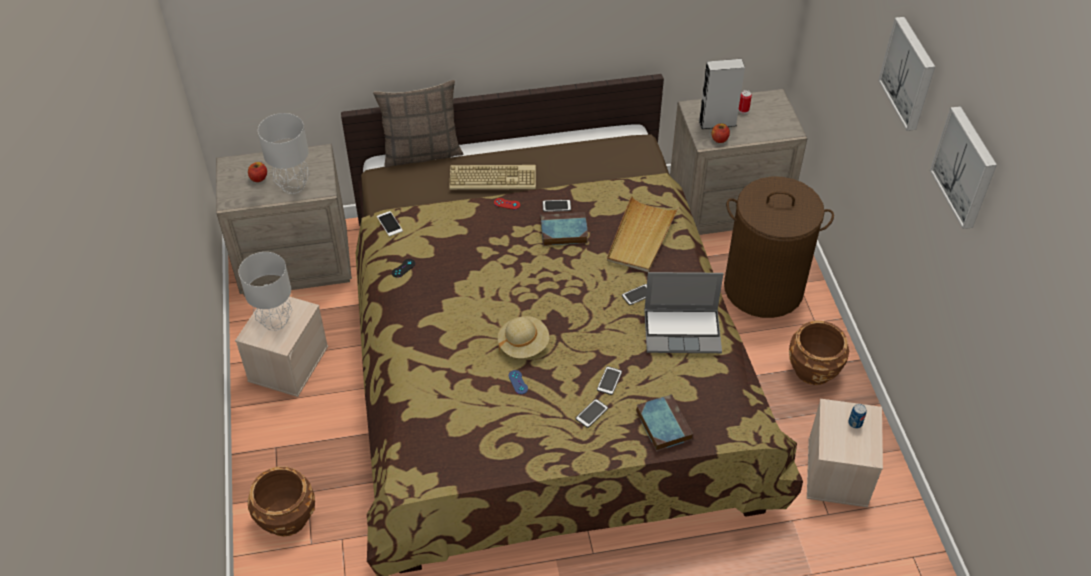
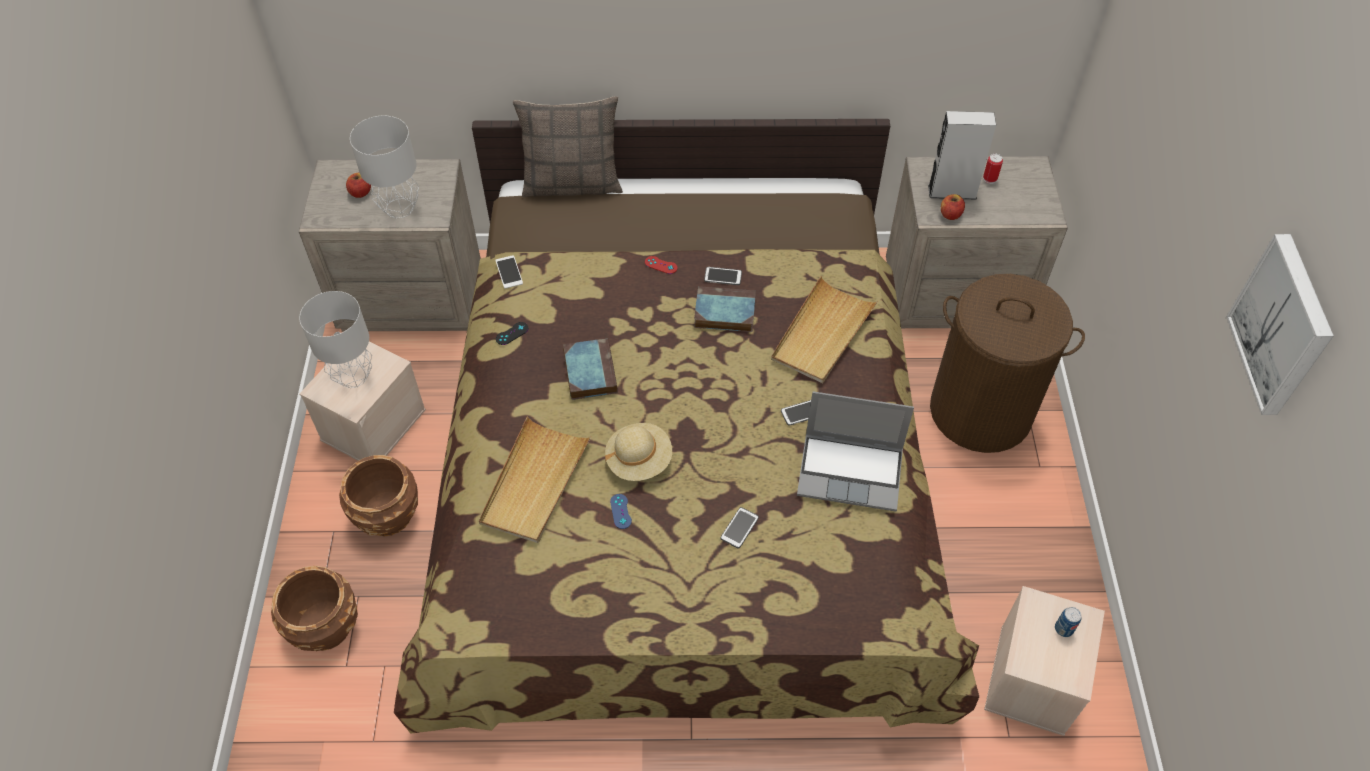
camera: 10 degrees right, 5 degrees up
keyboard [449,165,536,189] -> none
phone [576,399,608,428] -> none
book [636,394,693,451] -> book moved to [563,338,617,400]
brown planter [789,320,849,385] -> brown planter moved to [339,455,418,537]
picture [878,17,935,131] -> none
none -> beige tray [479,417,591,543]

